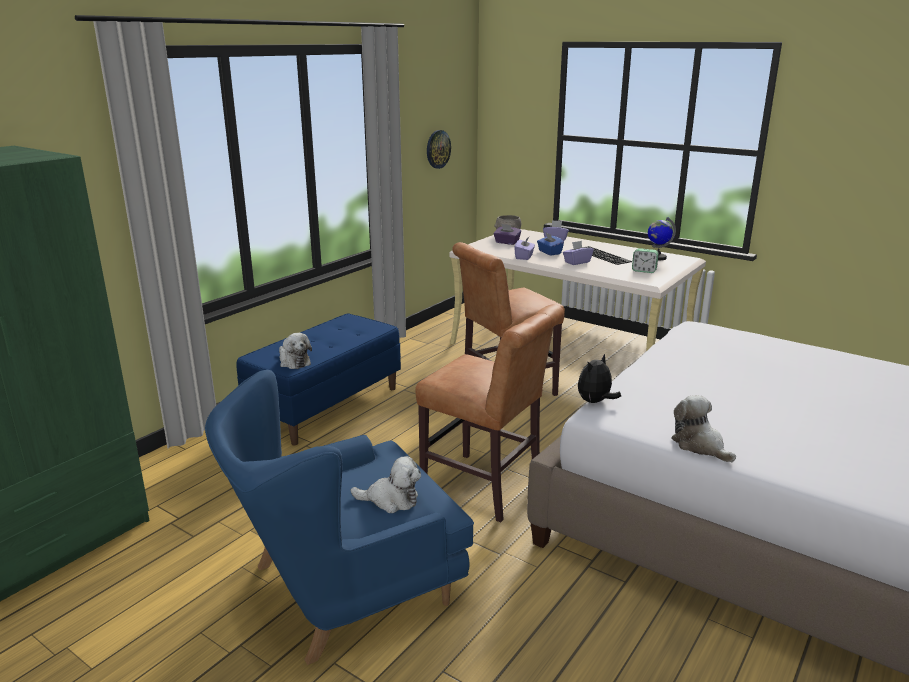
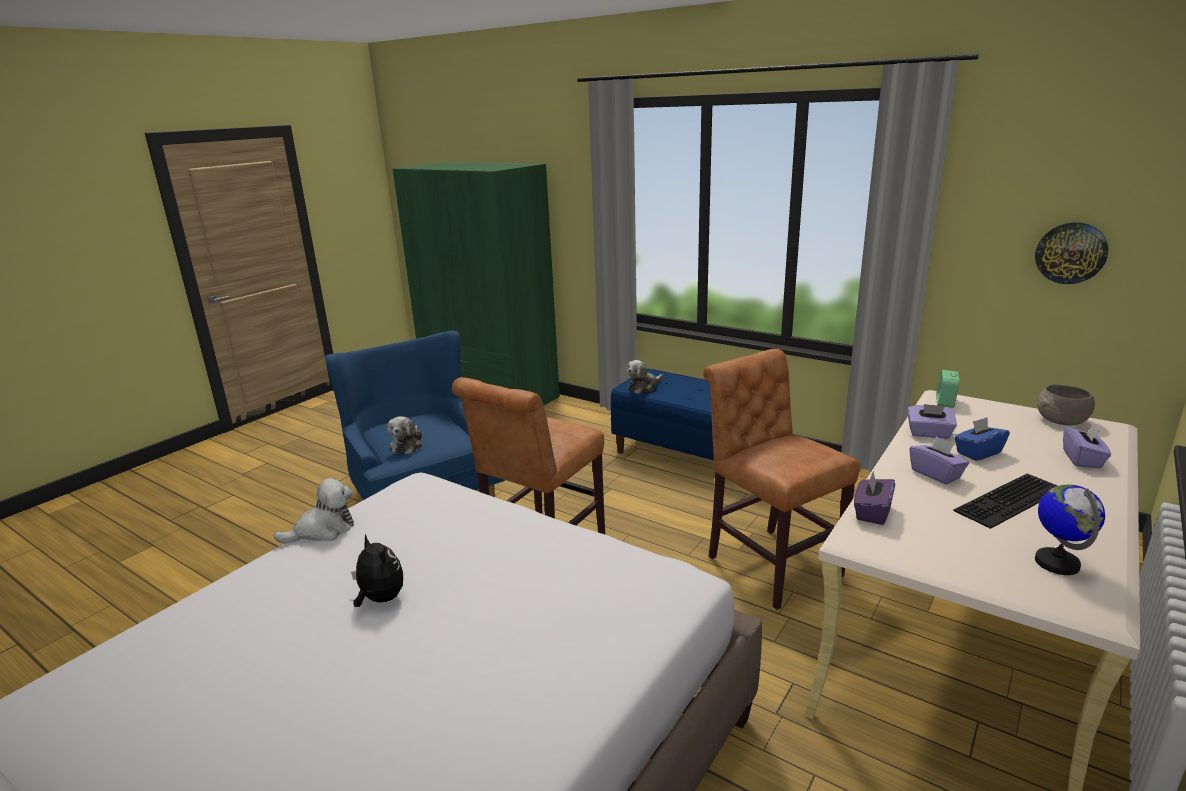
camera: 90 degrees right, 0 degrees up
purple tissue box [493,224,521,245] -> purple tissue box moved to [854,471,895,525]
plush toy [578,354,621,403] -> plush toy moved to [351,534,403,607]
alarm clock [632,248,659,273] -> alarm clock moved to [936,370,960,408]

